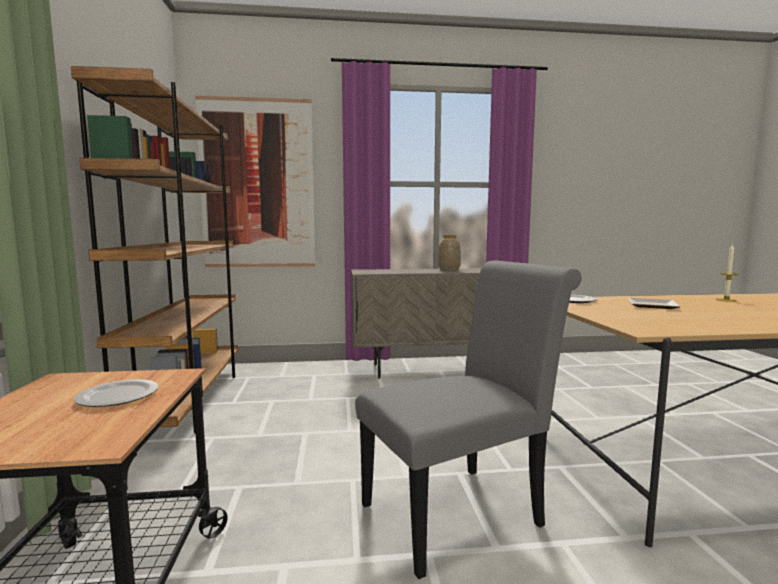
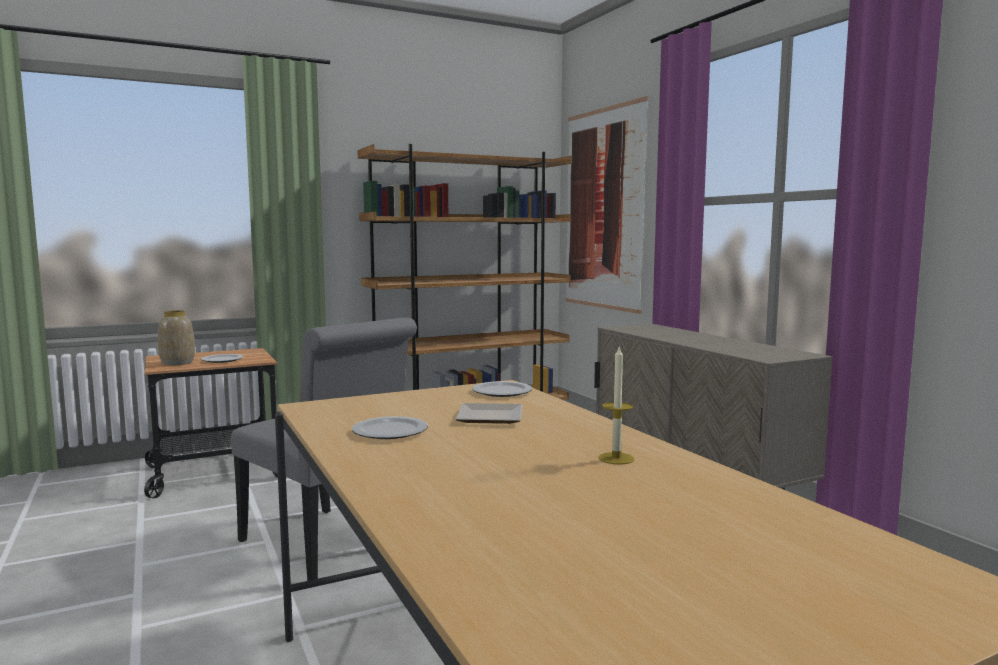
camera: 70 degrees right, 0 degrees up
vase [438,235,461,271] -> vase moved to [158,310,195,365]
none -> plate [352,416,428,439]

